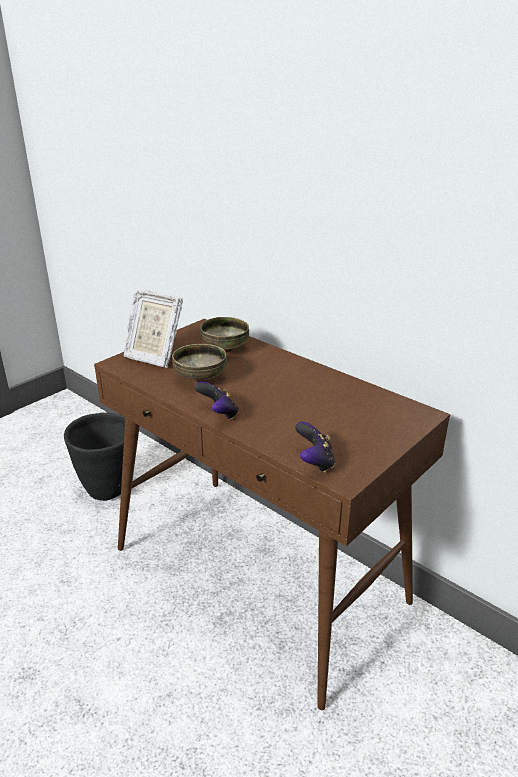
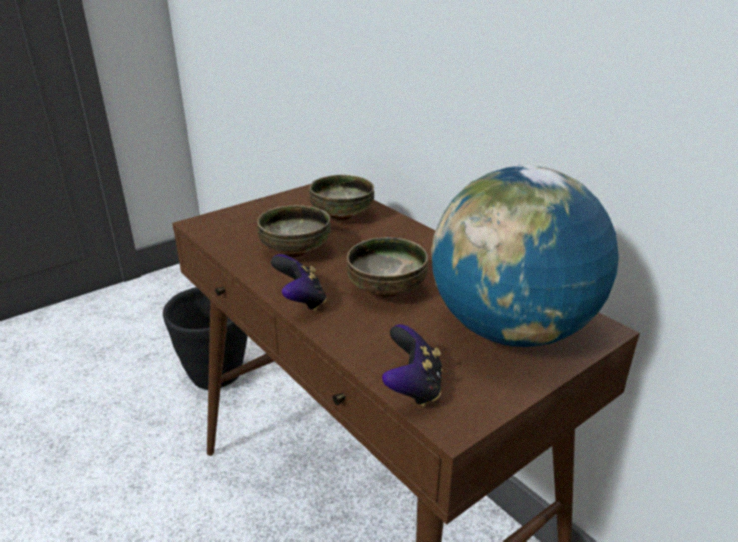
camera: 10 degrees right, 0 degrees up
picture frame [123,288,183,368] -> none
none -> bowl [347,237,428,297]
none -> globe [431,164,619,347]

